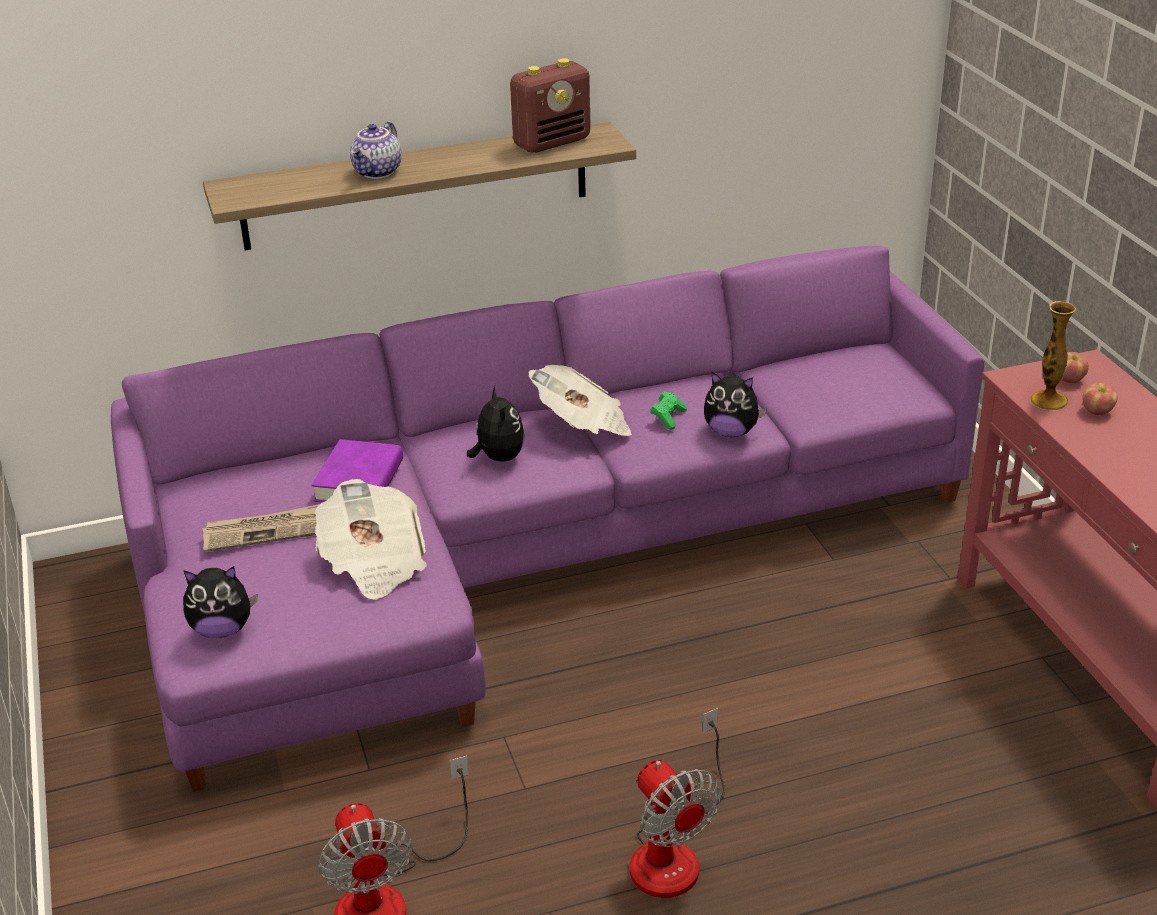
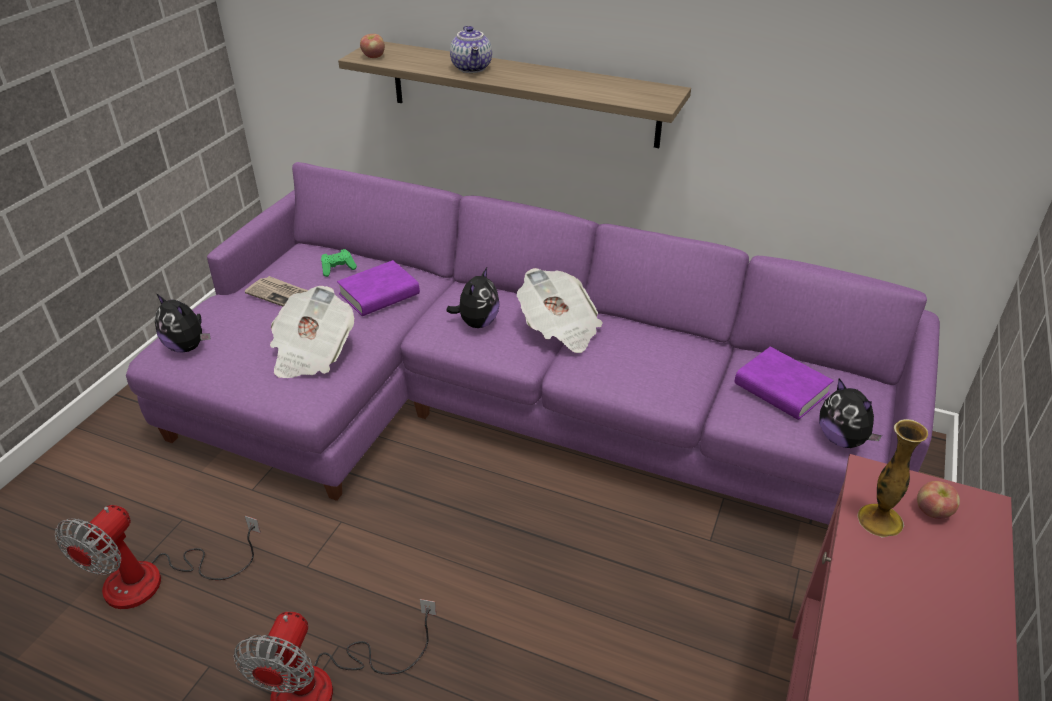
camera: 40 degrees right, 5 degrees up
teapot [350,121,401,179] -> teapot turned 75 degrees counterclockwise [450,26,492,73]
radio [510,58,591,152] -> none
green game controller [650,391,687,430] -> green game controller moved to [321,249,357,277]
plush toy [704,372,767,437] -> plush toy moved to [819,378,882,448]
apple [1082,383,1118,415] -> apple moved to [360,34,385,58]
none -> purple book [734,347,834,420]

